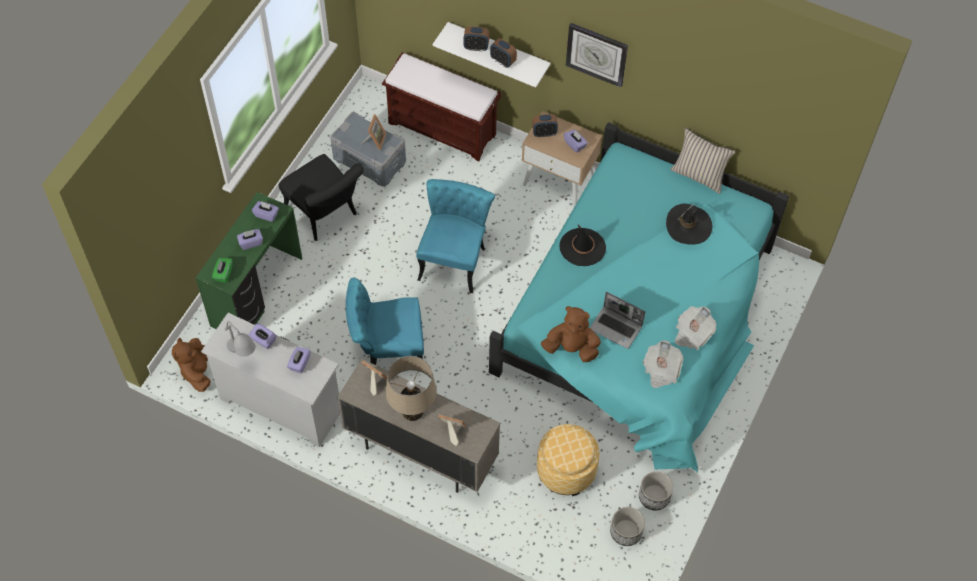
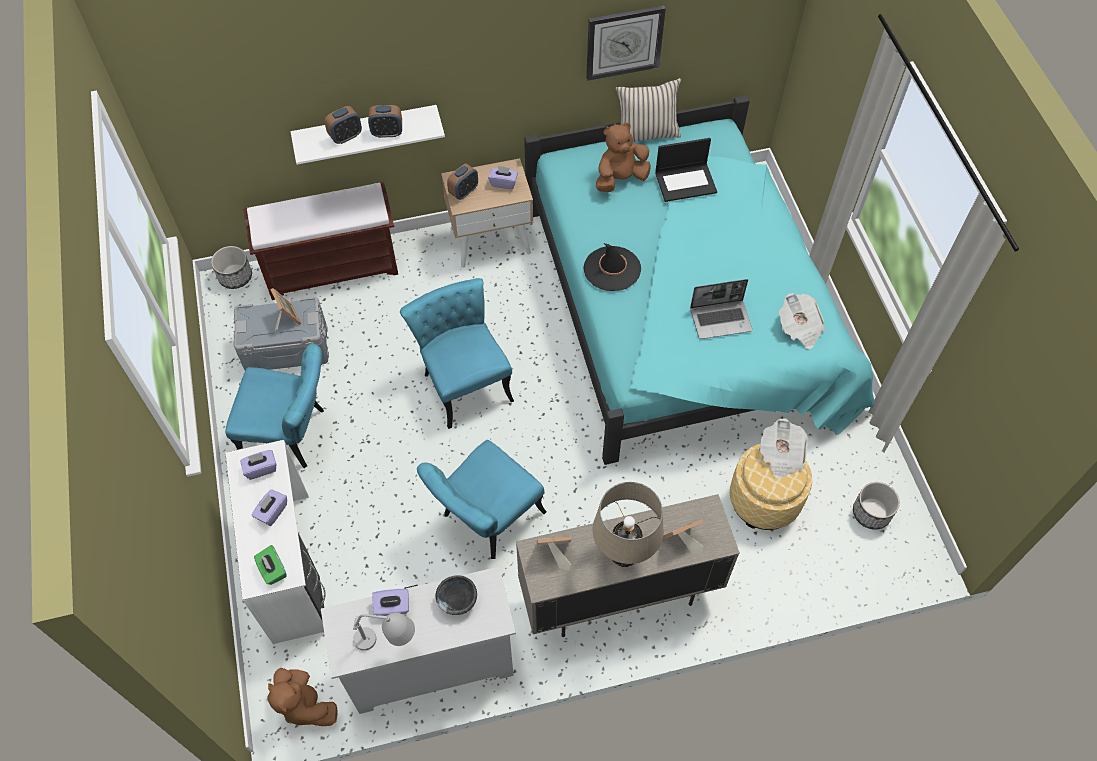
camera: 40 degrees left, 0 degrees up
green desk [196,192,302,329] -> white desk [225,440,326,644]
black chair [279,154,363,241] -> turquoise chair [225,344,324,468]
purple tissue box [287,347,311,373] -> black bowl [436,575,477,615]
brown plush toy [541,306,601,362] -> brown plush toy moved to [596,122,651,192]
wall clock [566,23,628,88] -> wall clock moved to [586,5,666,81]
planter [639,472,673,511] -> planter moved to [211,246,252,289]
black hat [666,204,712,245] -> laptop [656,138,717,202]
newspaper [675,306,716,350] -> newspaper moved to [759,418,808,479]

